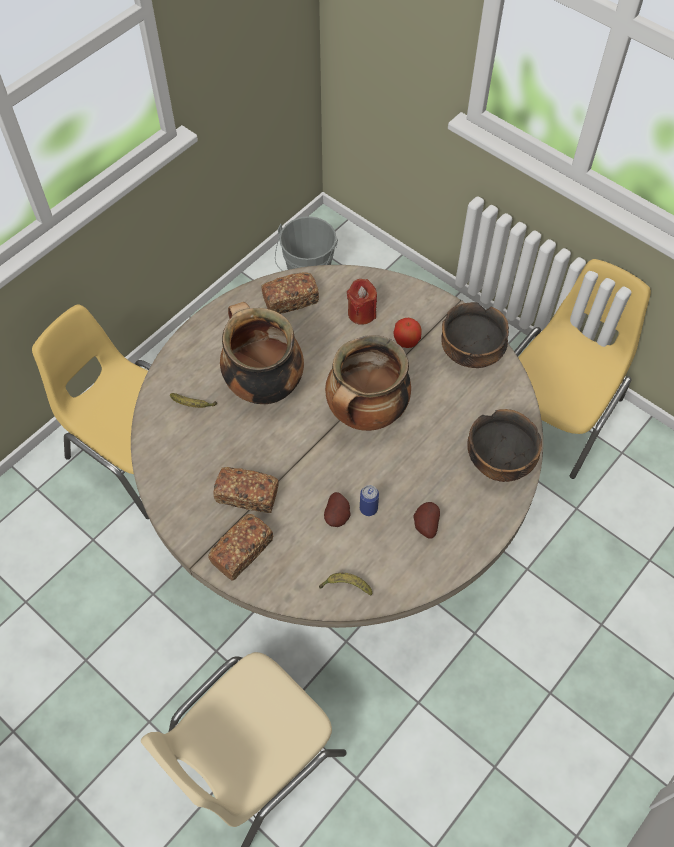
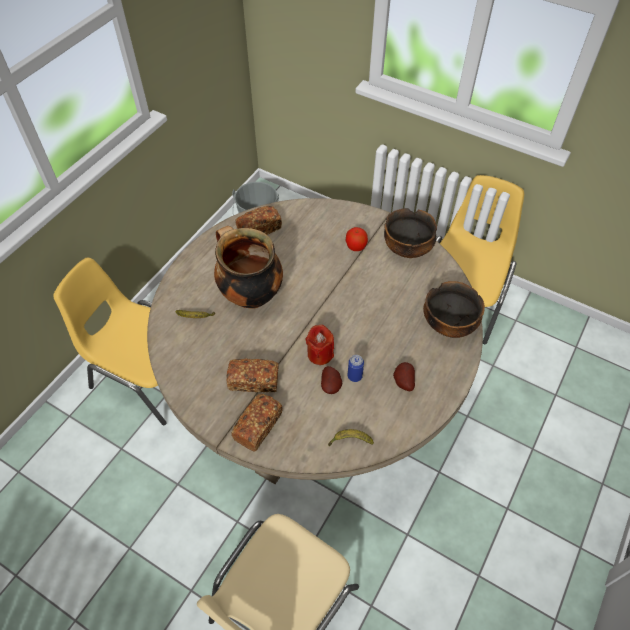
camera: 10 degrees left, 5 degrees down
cooking pot [325,335,411,431] -> none
red candle [347,279,377,325] -> red candle moved to [306,325,334,365]

